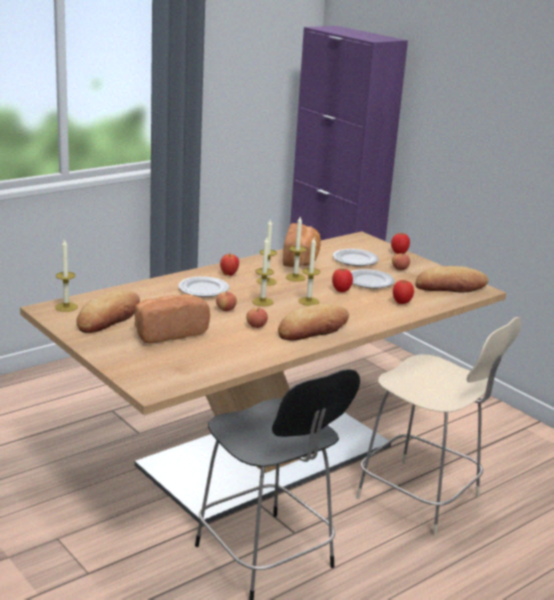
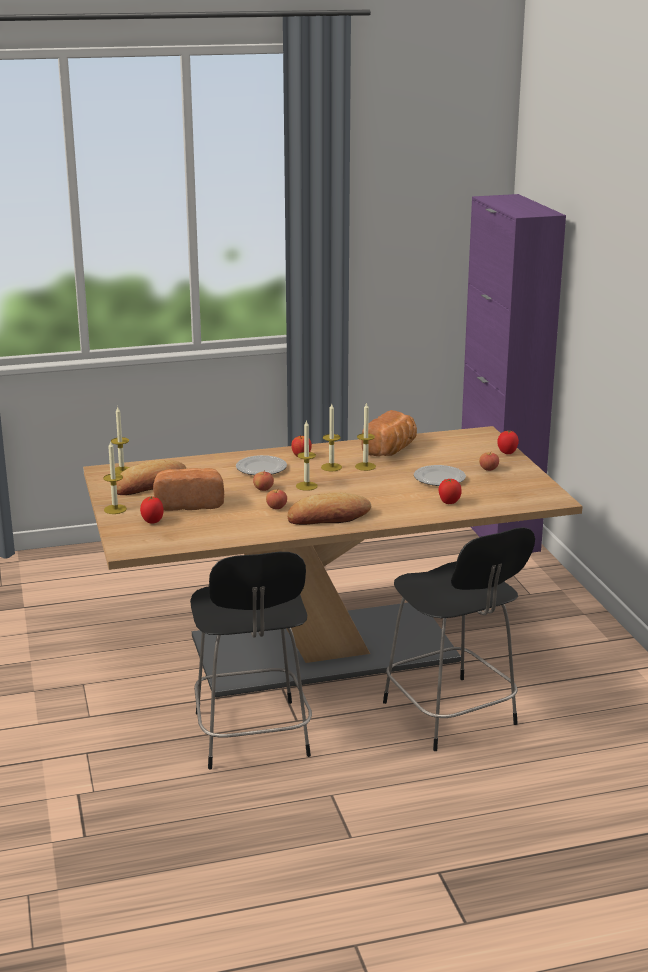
camera: 25 degrees right, 0 degrees up
candle [298,238,320,306] -> candle moved to [103,441,127,514]
tomato [332,268,353,292] -> tomato moved to [140,496,164,524]
plate [333,249,379,266] -> none
beige chair [356,317,522,537] -> black chair [383,527,535,751]
bread [416,266,489,292] -> none

